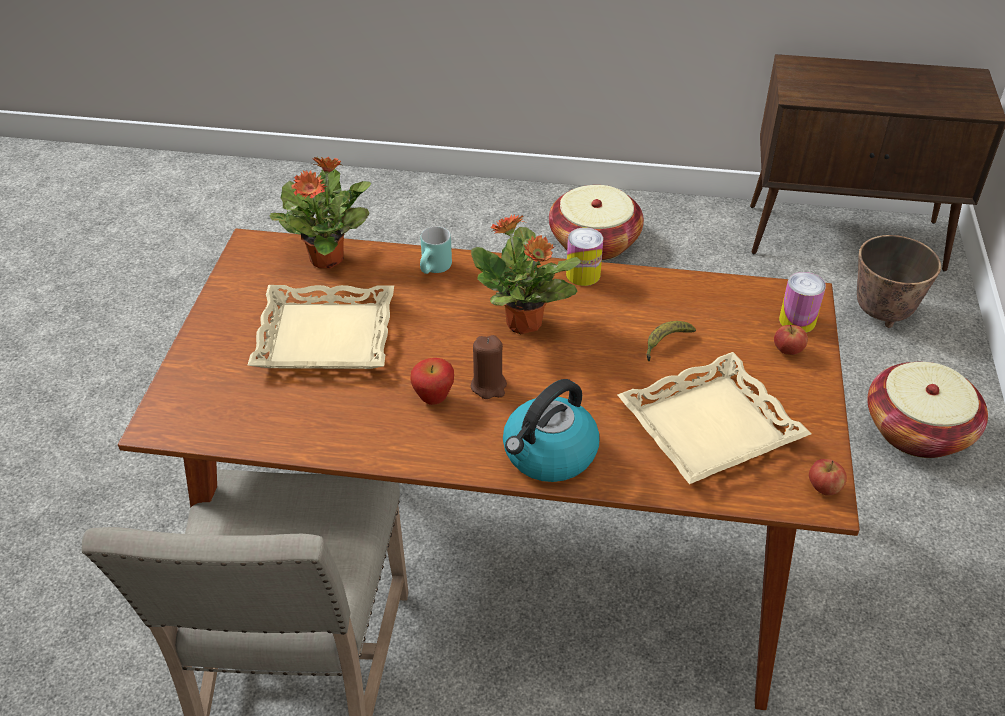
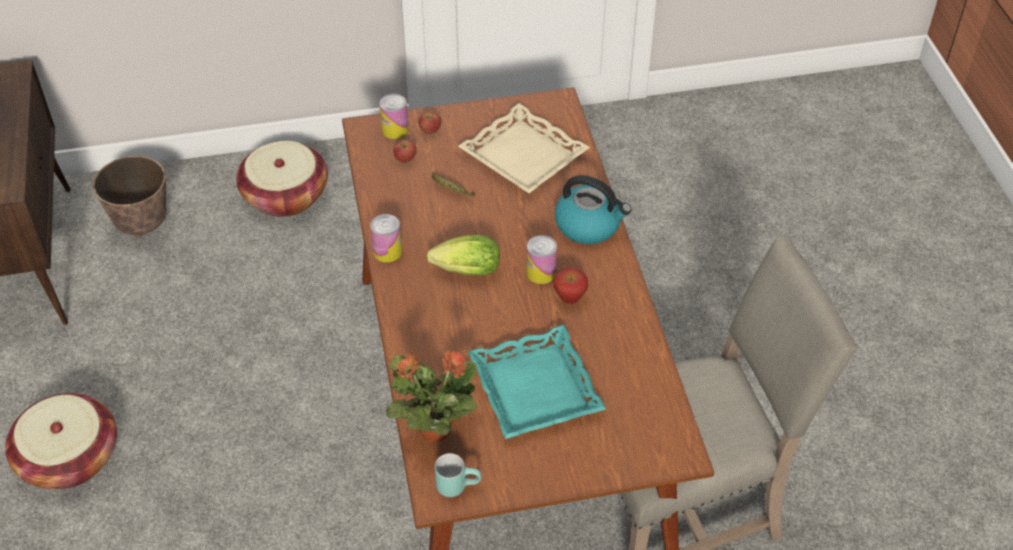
camera: 110 degrees left, 5 degrees up
beige tray [247,285,394,369] -> turquoise tray [468,325,606,439]
turquoise mug [420,227,452,274] -> turquoise mug moved to [435,453,481,497]
potted plant [471,215,581,334] -> lettuce [427,235,500,276]
brown candle [471,335,507,399] -> can [526,235,557,284]
apple [809,459,847,496] -> apple moved to [393,140,417,163]

